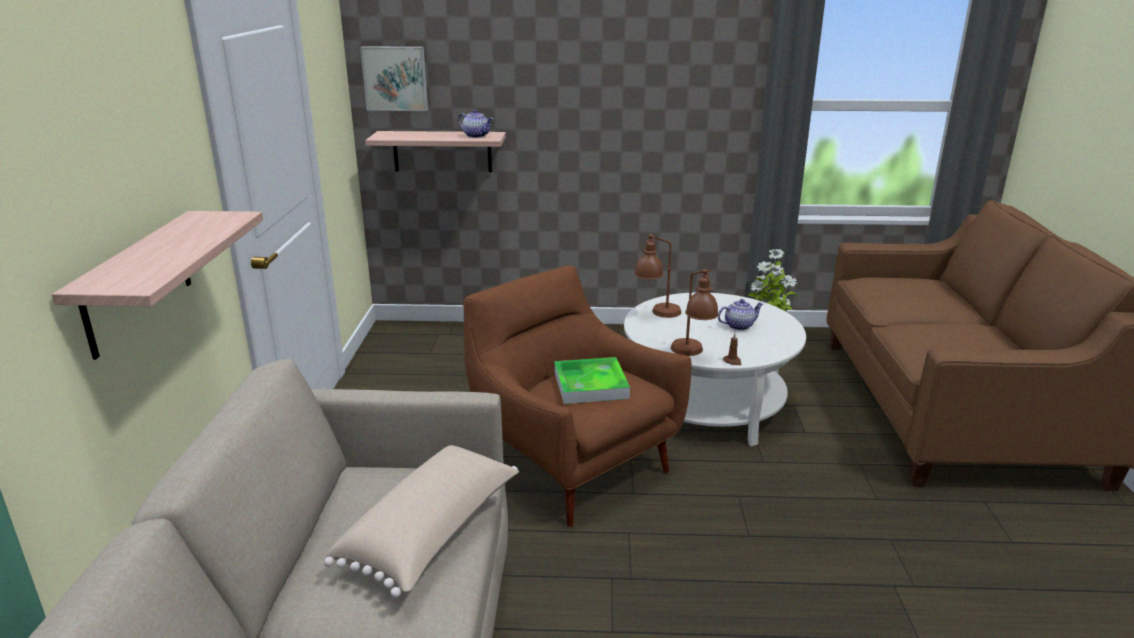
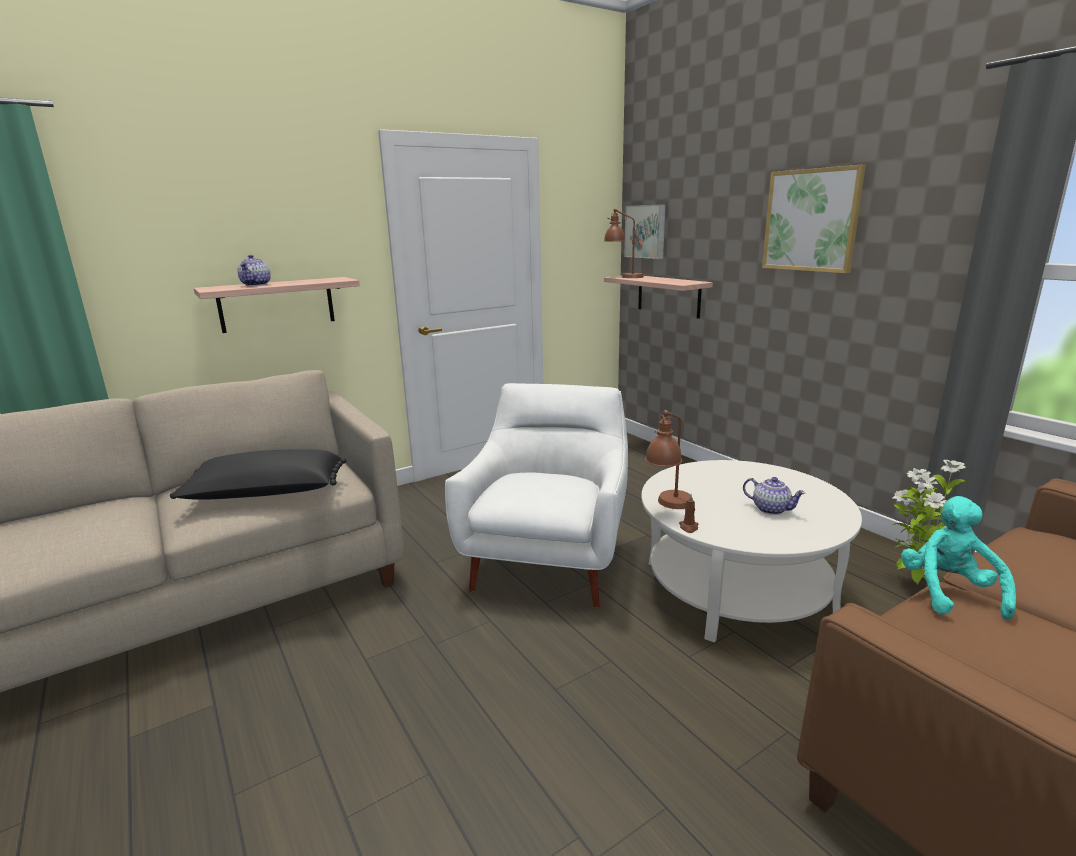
camera: 55 degrees right, 5 degrees down
beige pillow [324,445,519,598] -> black pillow [170,449,346,500]
teapot [458,110,493,138] -> teapot moved to [238,255,271,286]
brown armchair [463,266,691,527] -> white armchair [445,383,628,608]
tray [554,357,630,404] -> none
brown table lamp [634,234,681,318] -> brown table lamp moved to [604,208,644,278]
none -> picture [762,165,866,273]
none -> turquoise plush toy [901,496,1016,620]

